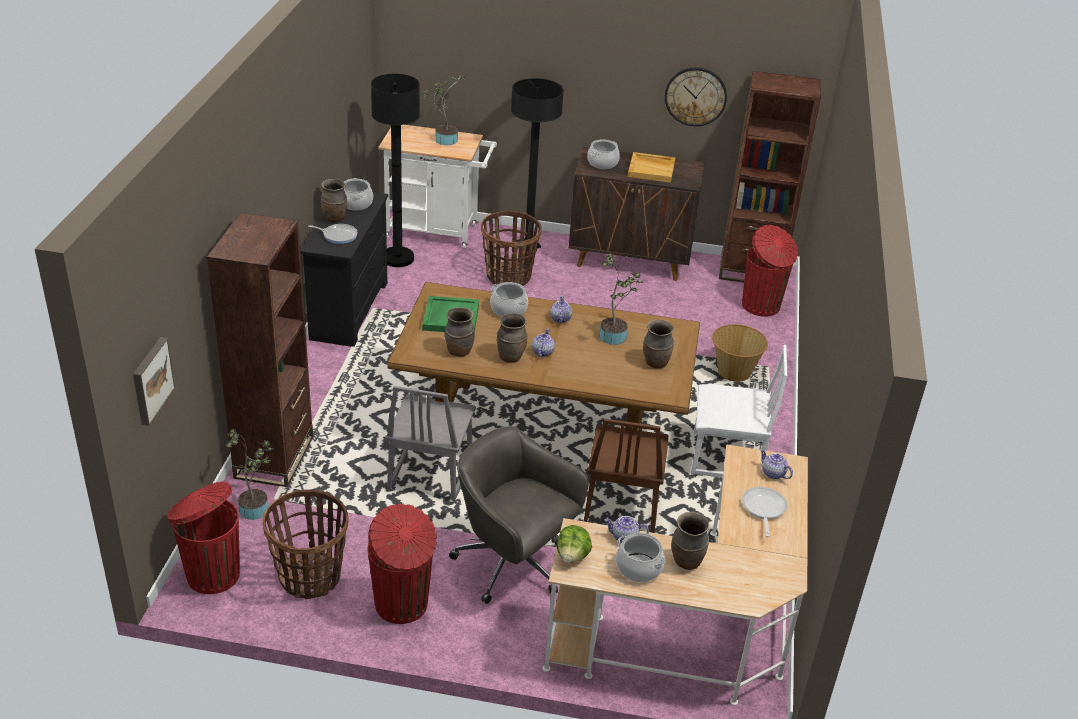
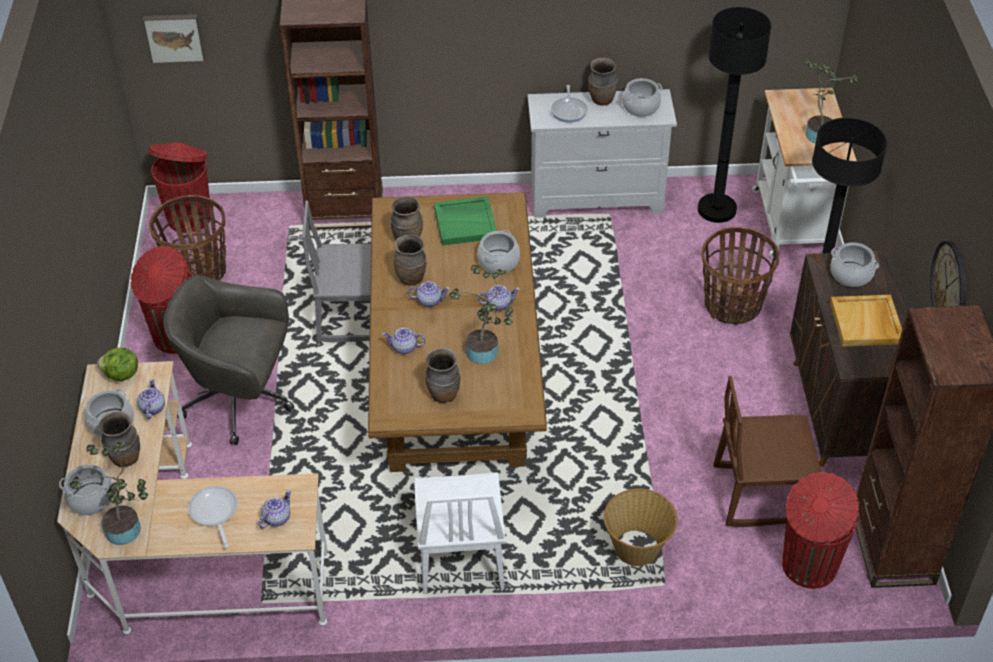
camera: 80 degrees right, 10 degrees up
potted plant [226,429,274,520] -> potted plant moved to [70,442,148,545]
black dresser [300,192,388,347] -> white dresser [528,89,677,218]
grey office chair [449,426,589,604] -> grey office chair turned 105 degrees counterclockwise [163,275,294,445]
brown chair [584,419,669,533] -> brown chair moved to [713,376,821,527]
frying pan [742,487,787,537] -> frying pan turned 105 degrees counterclockwise [188,486,238,548]
none -> cooking pot [59,464,114,515]
none -> teapot [382,328,426,354]

